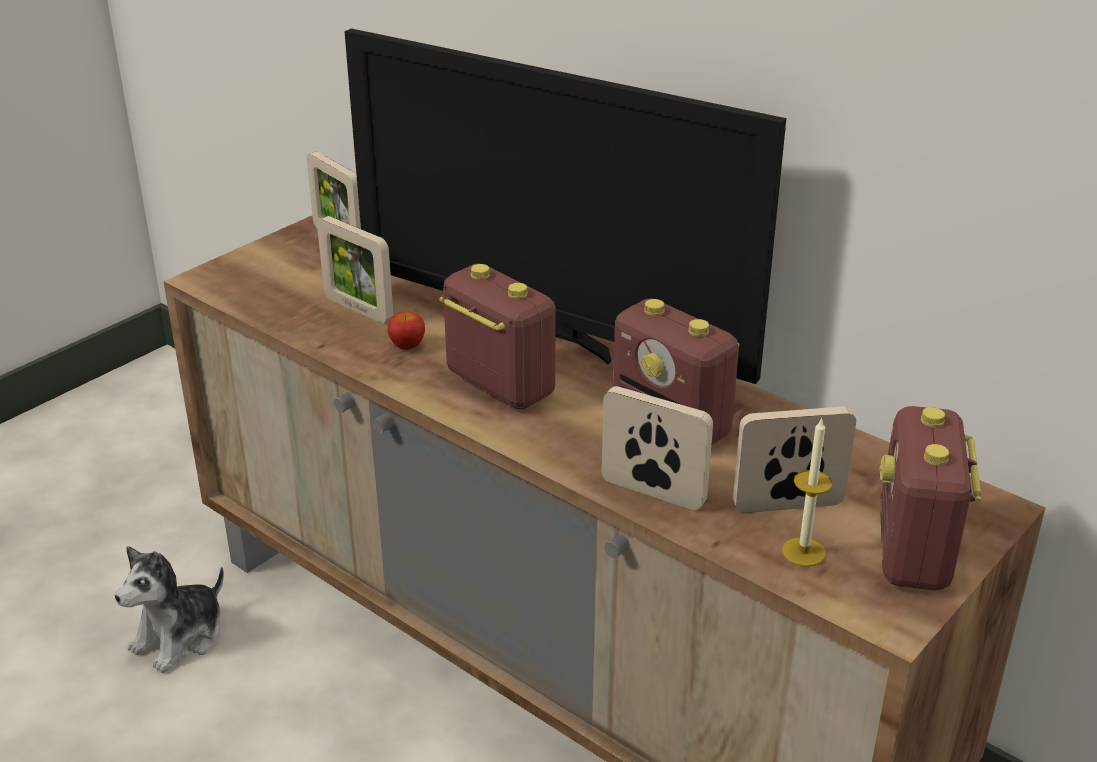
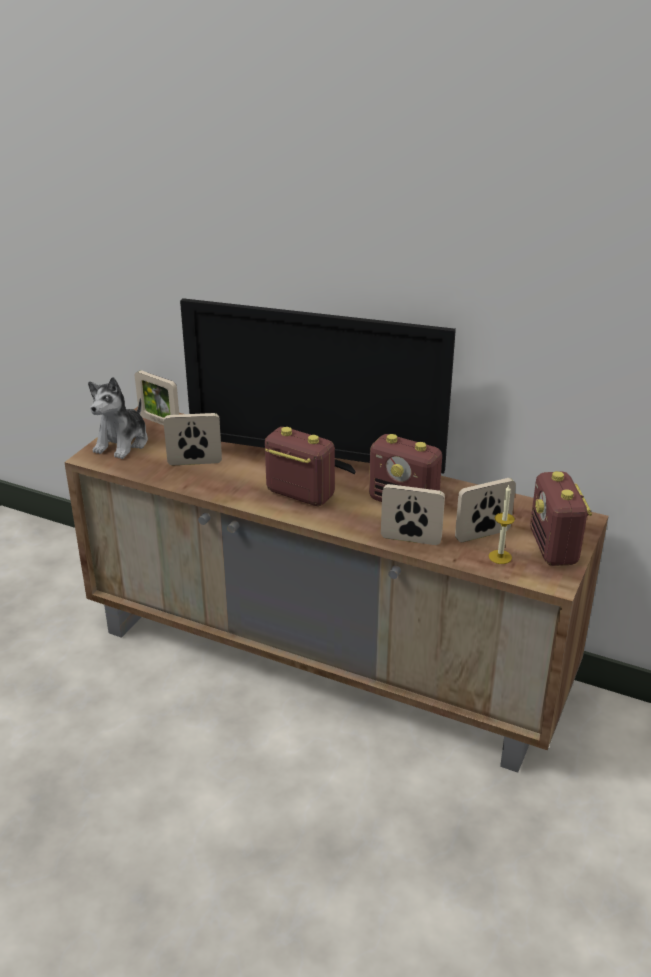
camera: 15 degrees left, 0 degrees up
plush toy [114,546,224,673] -> plush toy moved to [88,377,148,459]
picture frame [317,216,393,323] -> picture frame turned 150 degrees clockwise [164,413,222,465]
apple [388,312,425,350] -> none

